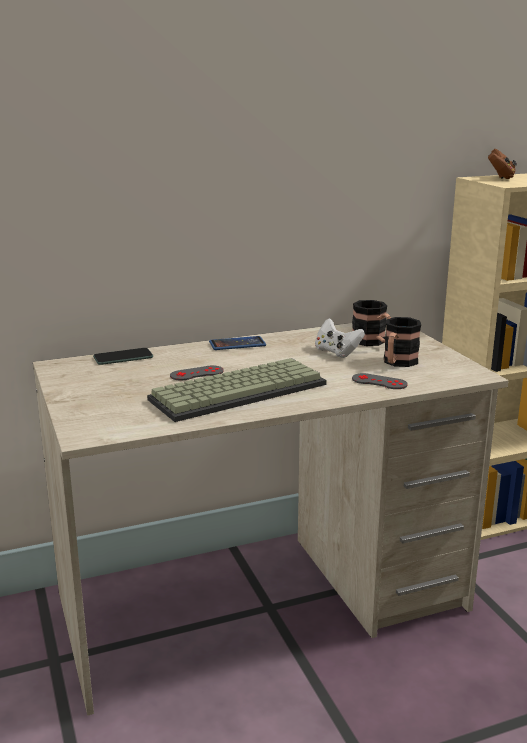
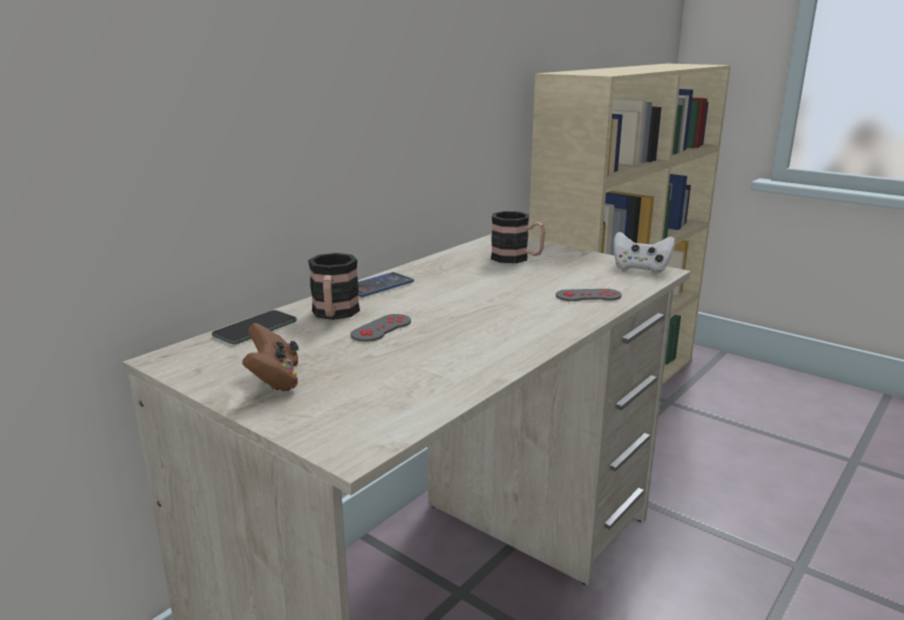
camera: 30 degrees left, 0 degrees up
keyboard [147,358,327,422] -> none
white game controller [315,318,365,358] -> white game controller moved to [614,232,675,273]
mug [384,317,421,367] -> mug moved to [308,253,360,320]
brown game controller [488,149,517,179] -> brown game controller moved to [242,323,299,391]

